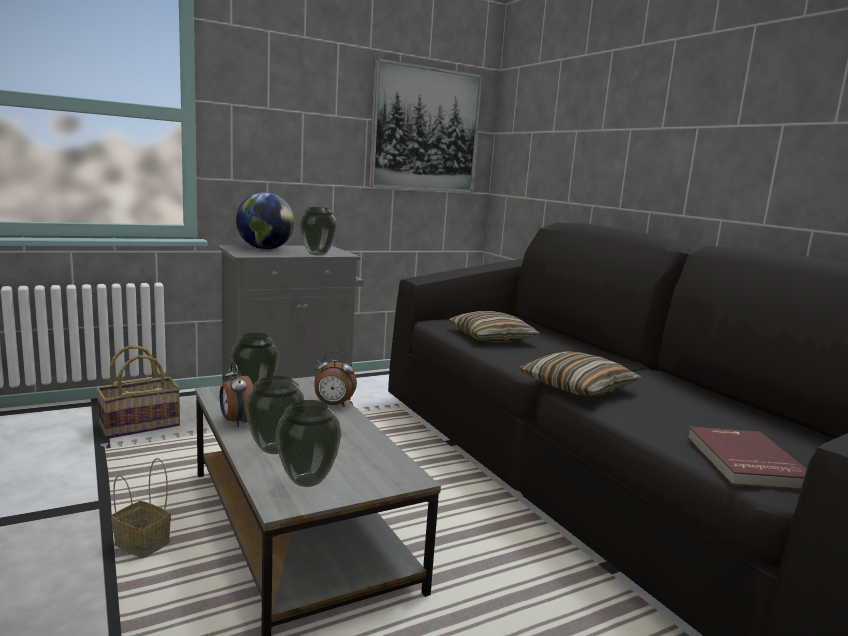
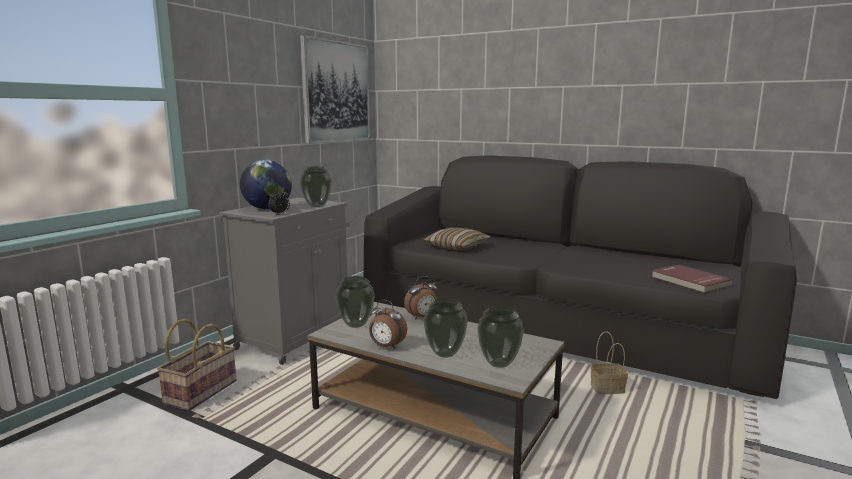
camera: 30 degrees left, 0 degrees up
basket [111,458,171,558] -> basket moved to [591,331,628,394]
pillow [520,352,642,396] -> none
none -> alarm clock [269,188,290,215]

